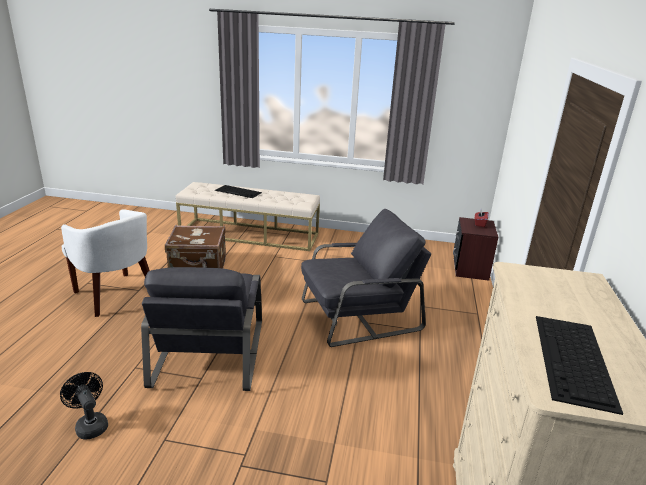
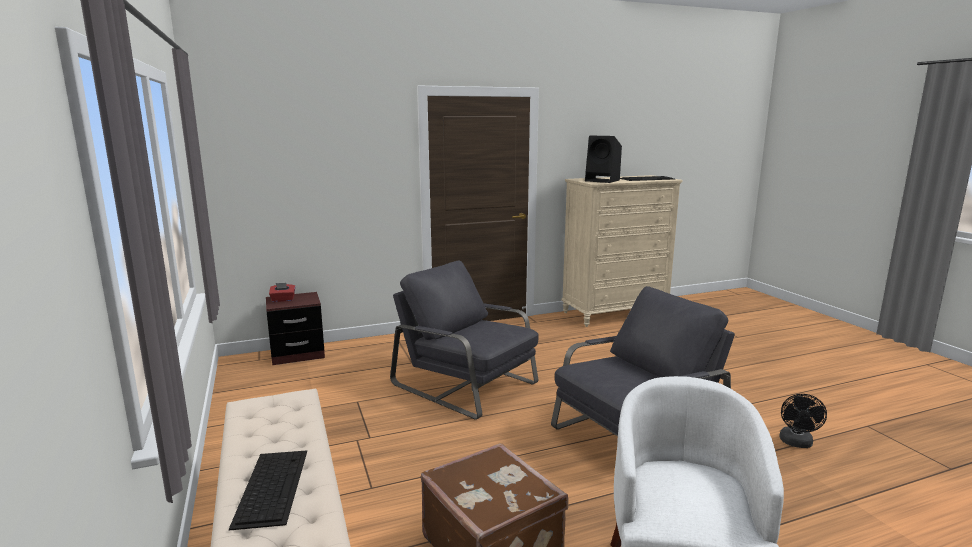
camera: 120 degrees left, 10 degrees down
none -> black speaker [585,135,622,183]

